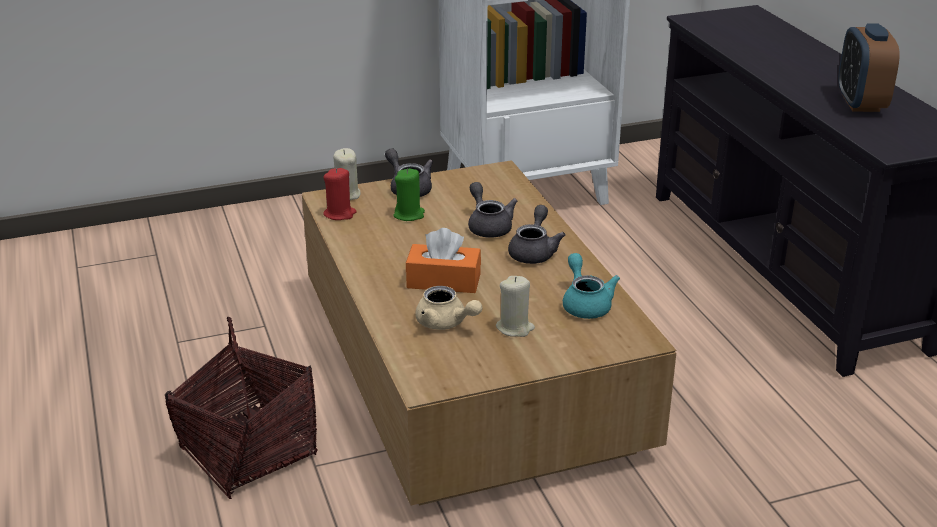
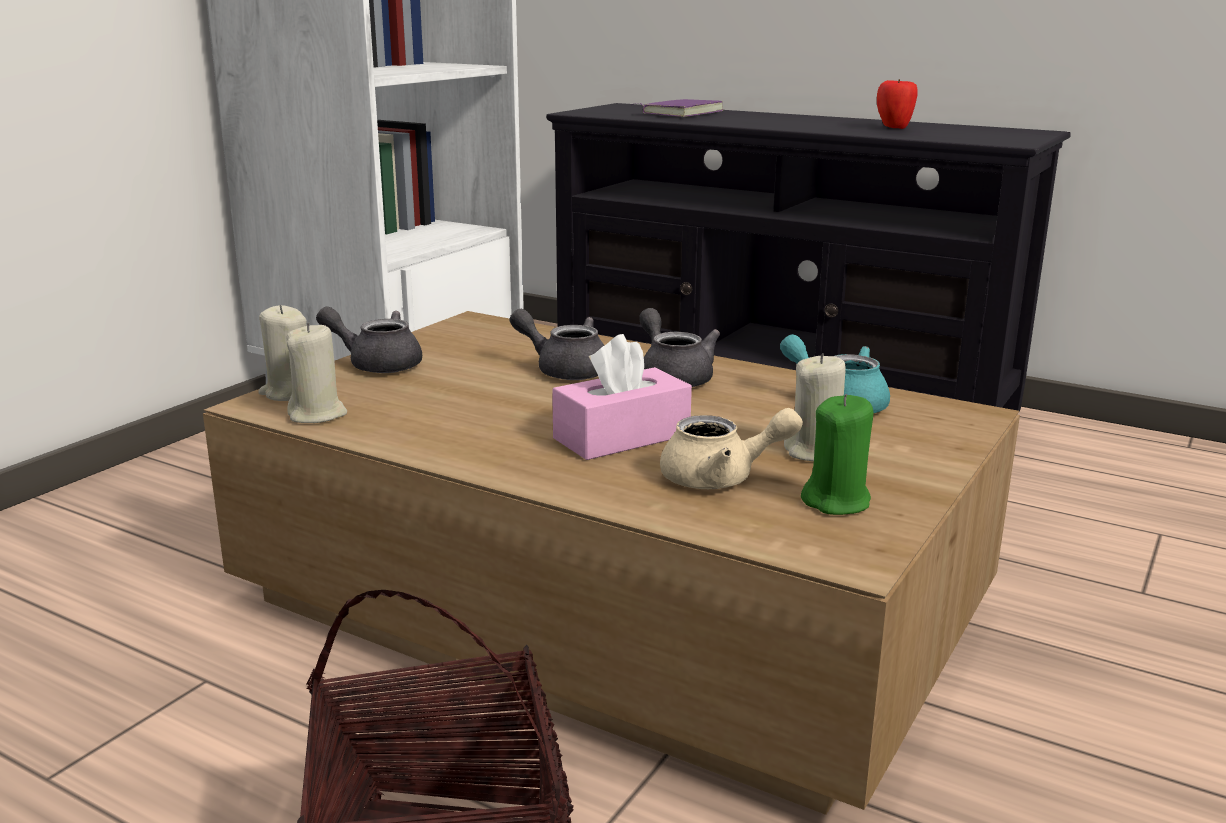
camera: 40 degrees left, 10 degrees down
red candle [323,168,356,220] -> beige candle [286,322,347,423]
green candle [393,169,425,221] -> green candle moved to [801,394,873,515]
orange tissue box [406,228,481,293] -> pink tissue box [552,334,692,460]
alarm clock [839,23,900,112] -> apple [877,79,918,129]
none -> purple book [632,99,723,117]

